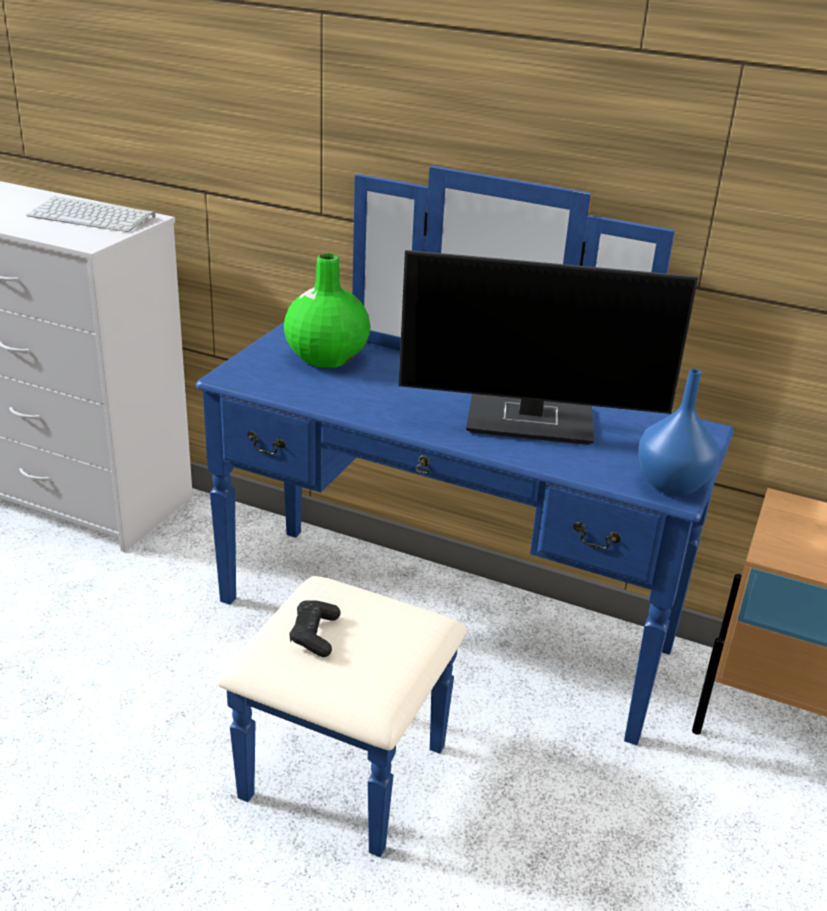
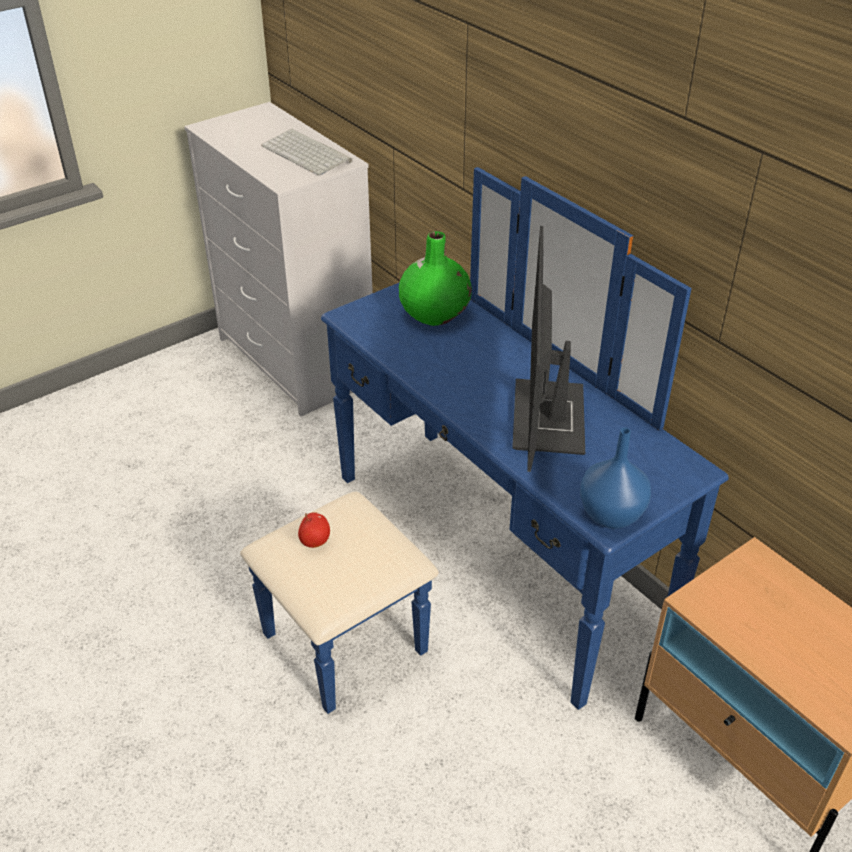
camera: 30 degrees right, 10 degrees up
black game controller [289,600,341,657] -> apple [298,512,330,548]
monitor [399,250,698,445] -> monitor turned 60 degrees clockwise [512,226,585,472]

